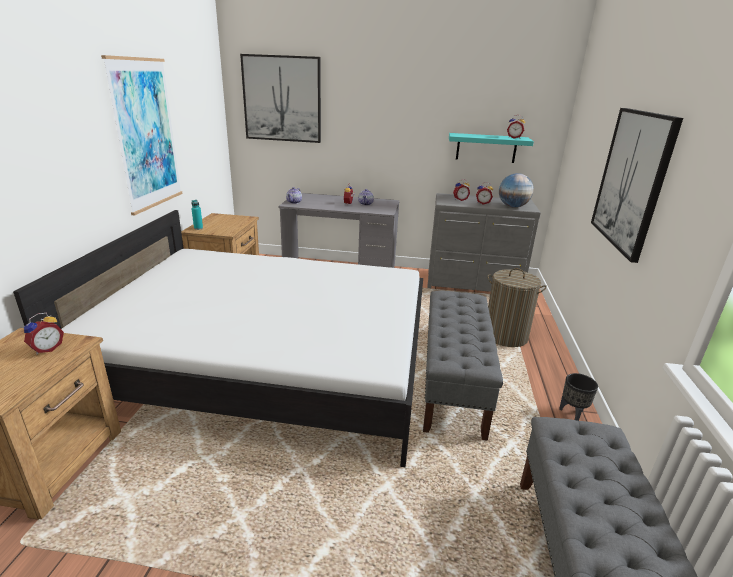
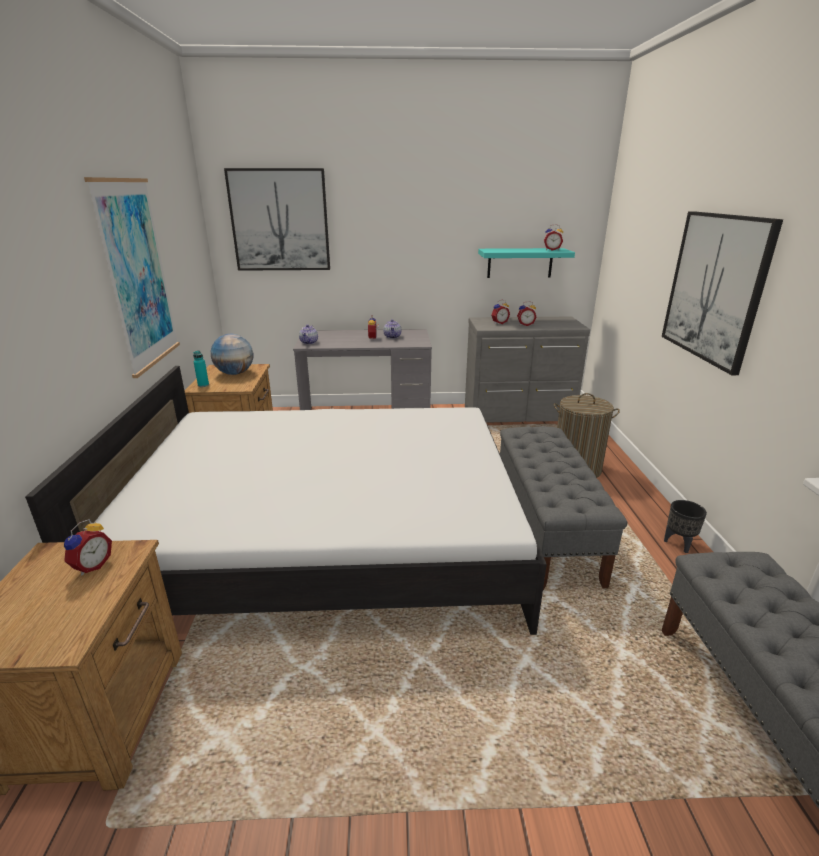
camera: 10 degrees left, 0 degrees up
globe [499,173,534,208] -> globe moved to [211,334,253,375]

